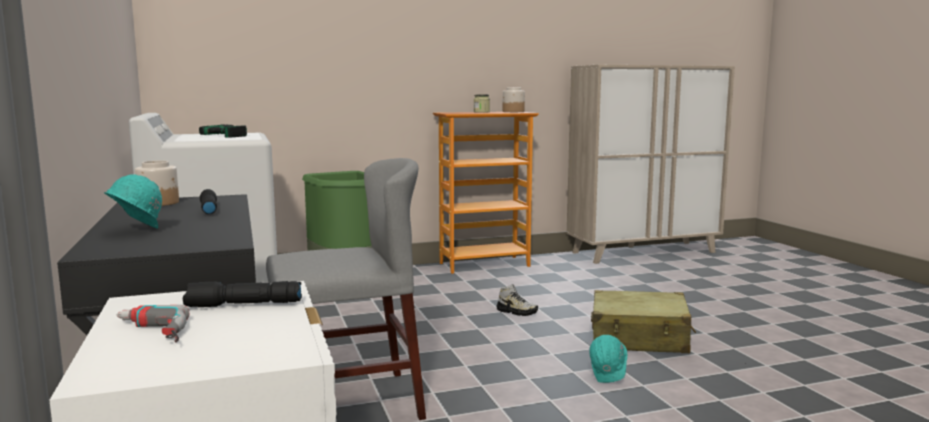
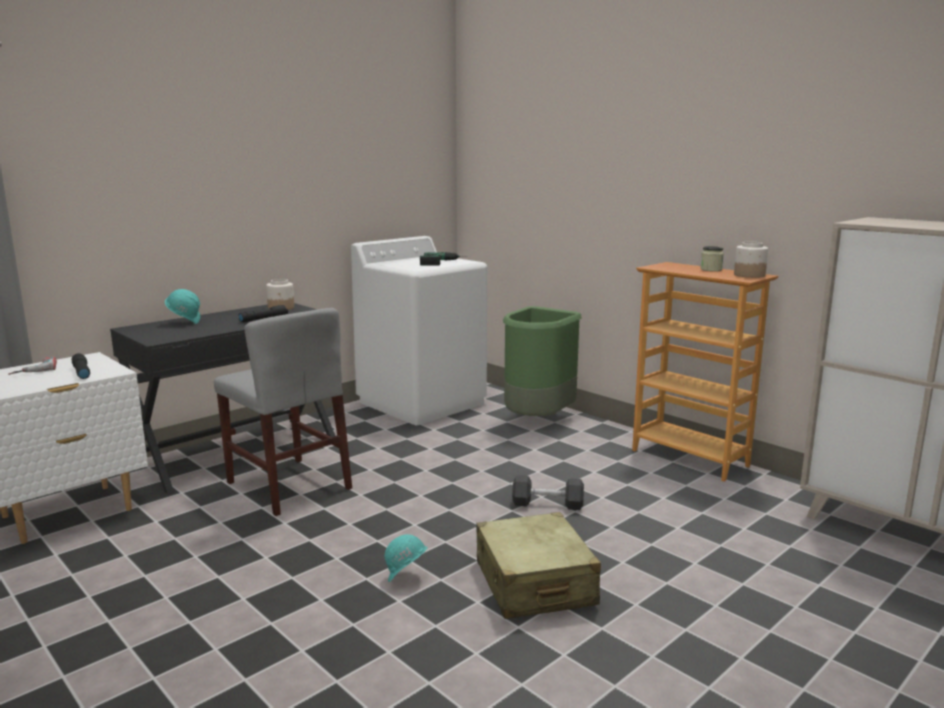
camera: 65 degrees right, 5 degrees up
shoe [497,284,538,316] -> grey dumbbell [512,475,584,510]

